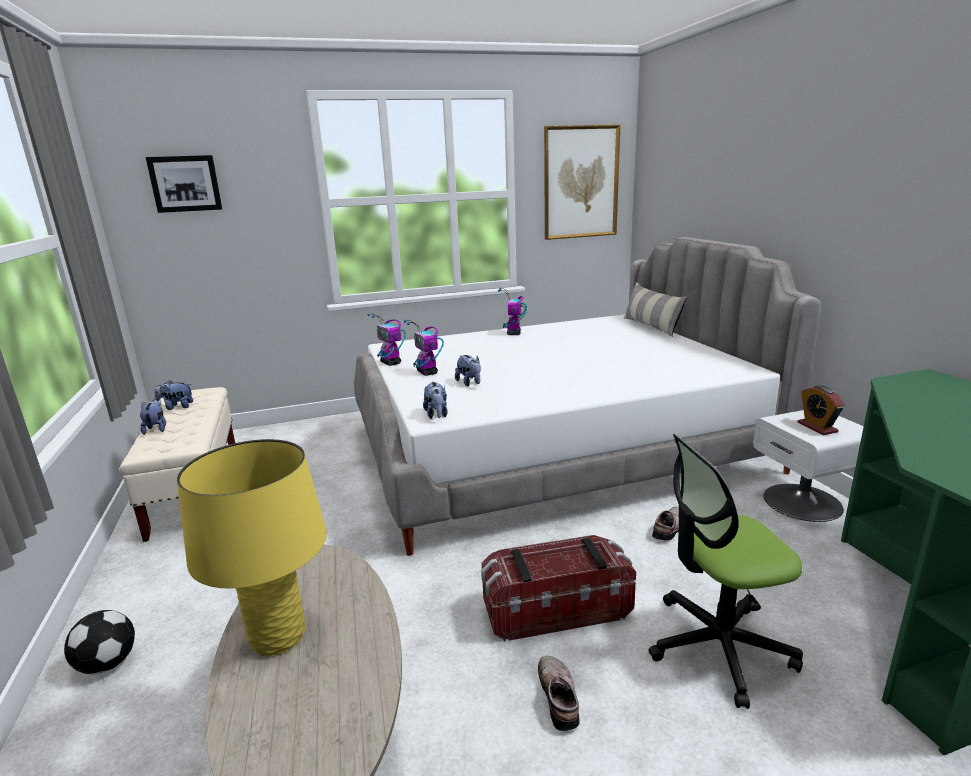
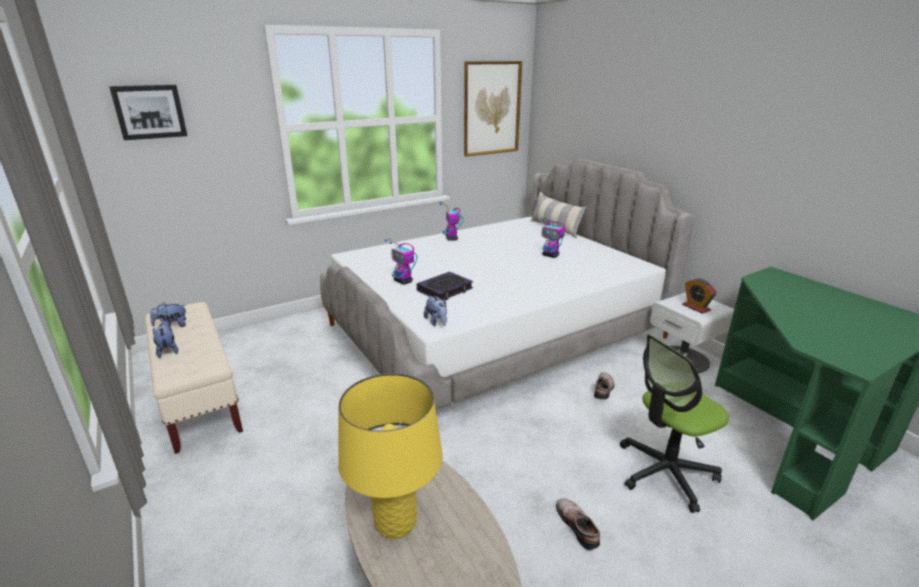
camera: 15 degrees left, 5 degrees up
football [64,610,135,674] -> none
toy robot [367,314,406,366] -> toy robot moved to [541,218,565,258]
plush toy [455,355,481,386] -> book [417,272,473,300]
storage box [481,535,636,642] -> none

